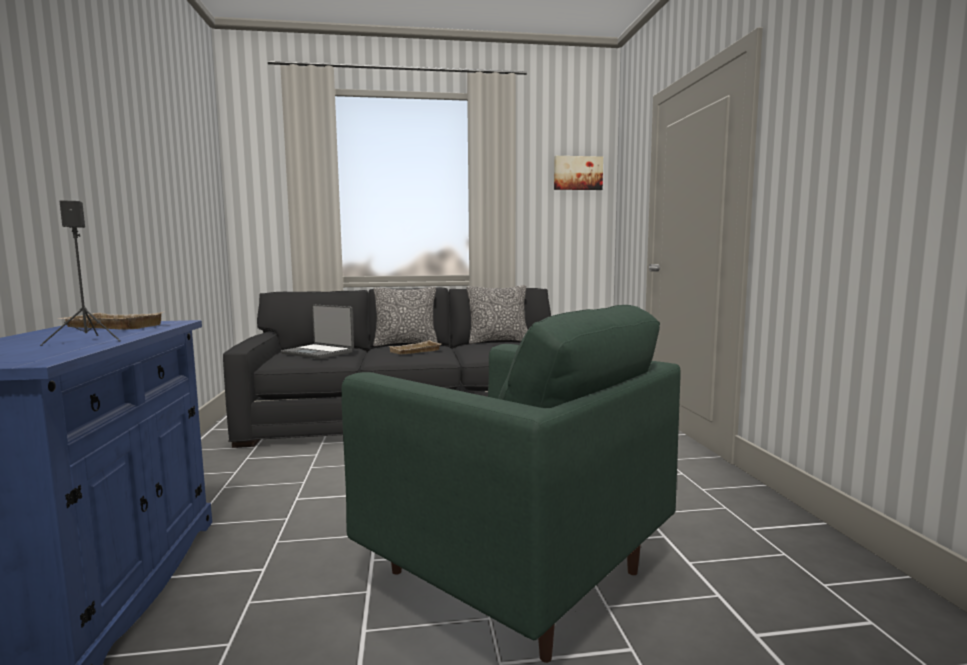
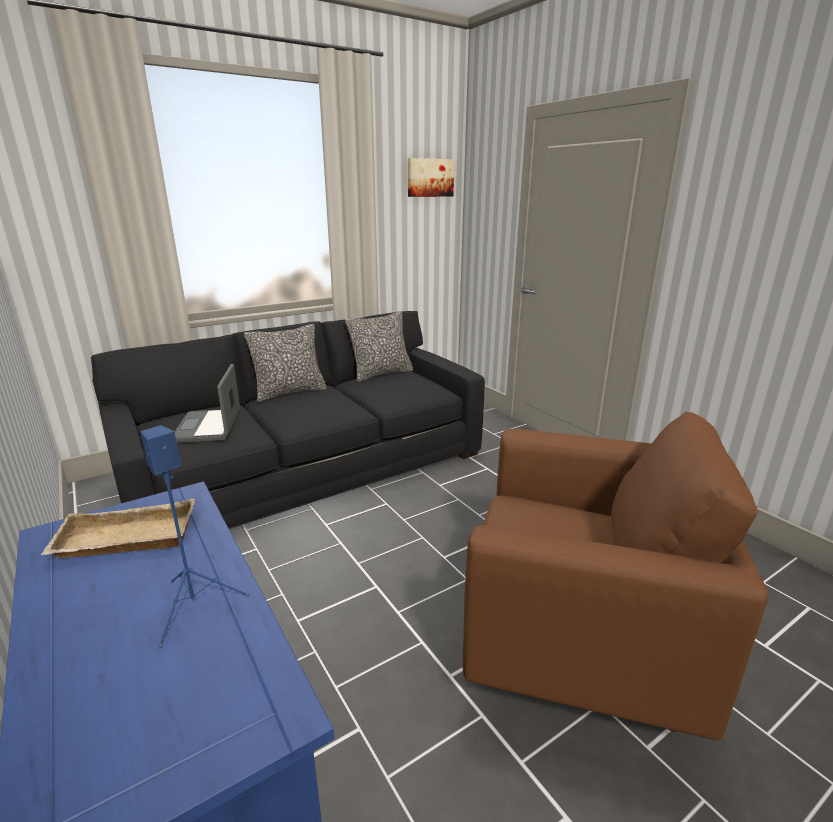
camera: 25 degrees left, 15 degrees up
black speaker [40,200,121,346] -> blue speaker [140,425,250,648]
laptop [281,304,354,359] -> laptop turned 75 degrees clockwise [175,364,240,443]
green armchair [341,305,681,663] -> brown armchair [463,412,768,741]
beige tray [389,340,441,355] -> none

